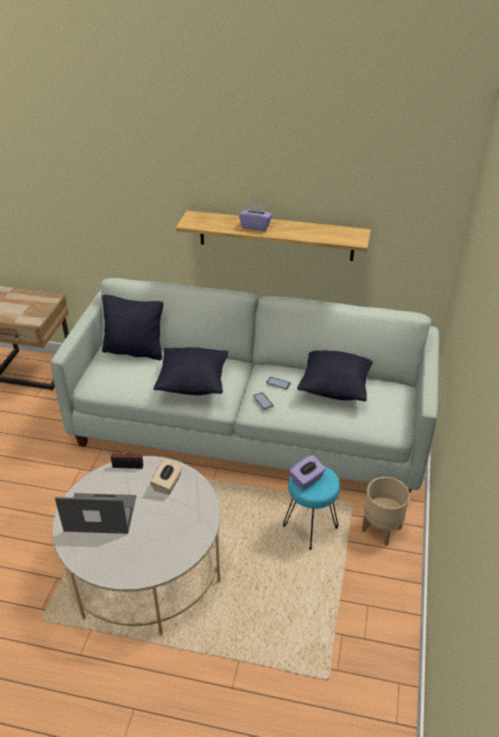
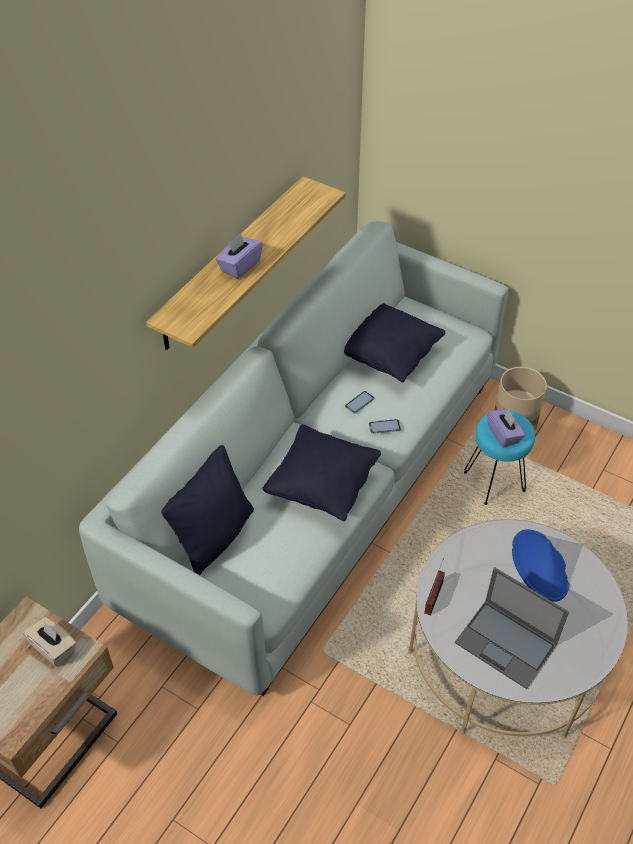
camera: 70 degrees left, 10 degrees up
laptop [55,493,136,534] -> laptop turned 75 degrees counterclockwise [455,567,569,689]
beige tissue box [150,458,182,495] -> beige tissue box moved to [23,617,76,667]
none -> blue hat [512,529,569,602]

